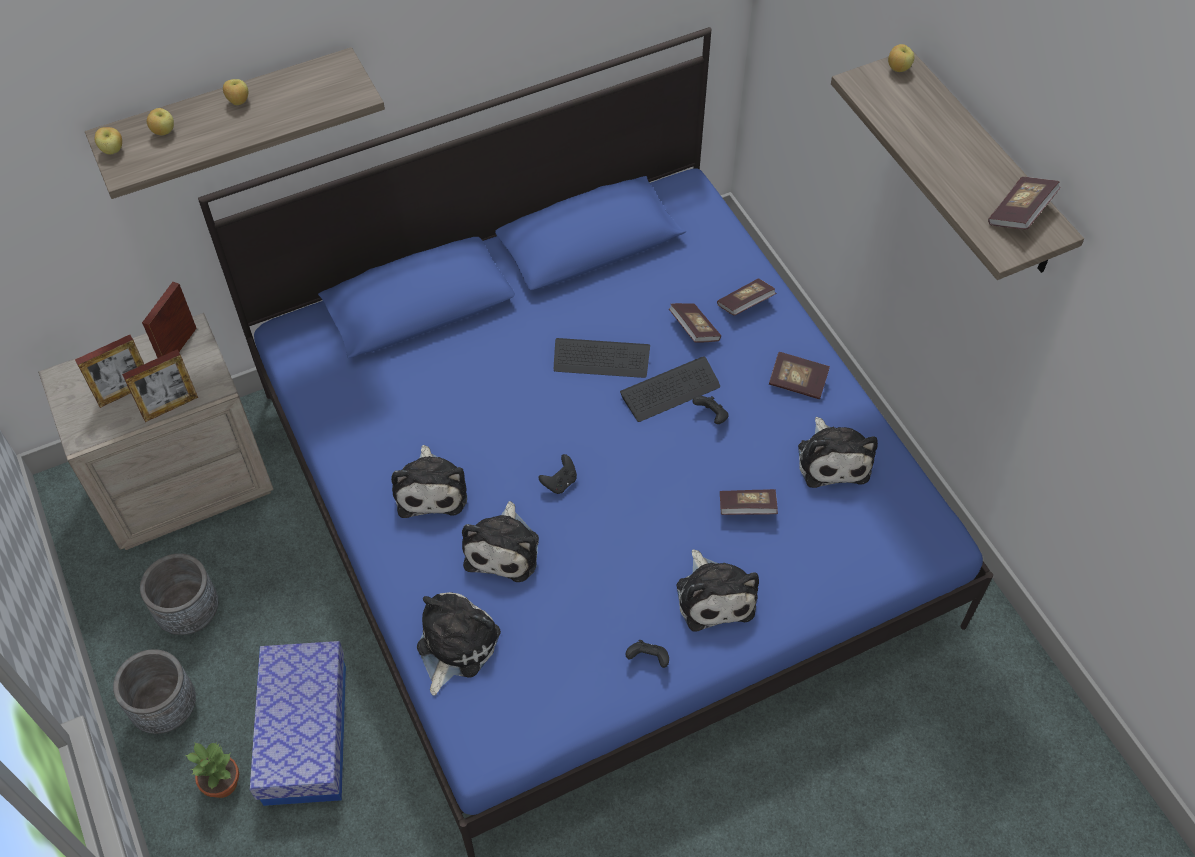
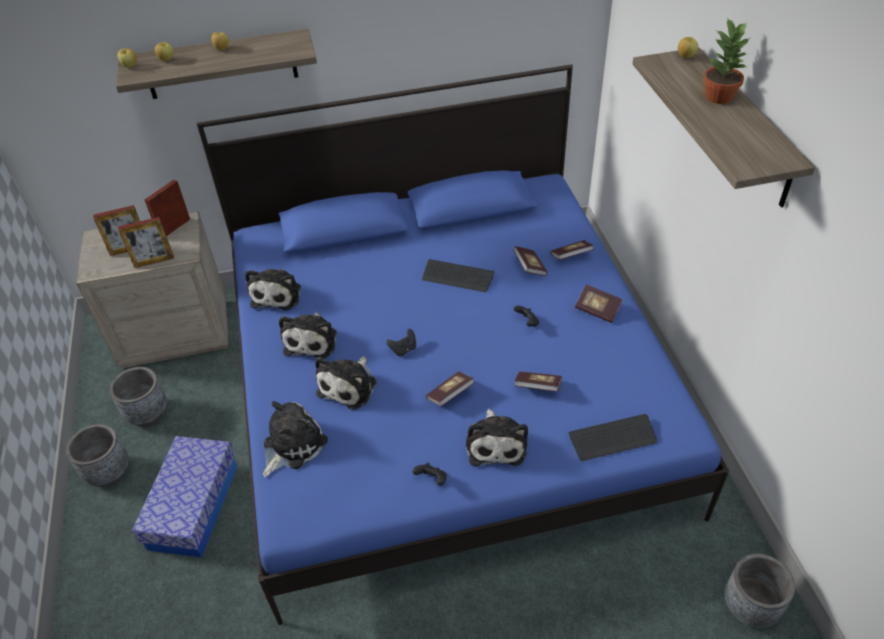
camera: 15 degrees right, 10 degrees down
potted plant [185,742,239,798] -> potted plant moved to [704,19,750,104]
keyboard [620,356,720,422] -> keyboard moved to [569,414,657,461]
plush toy [798,417,878,488] -> plush toy moved to [245,269,301,310]
book [988,177,1061,229] -> book moved to [426,372,475,406]
none -> grey planter [724,553,795,628]

